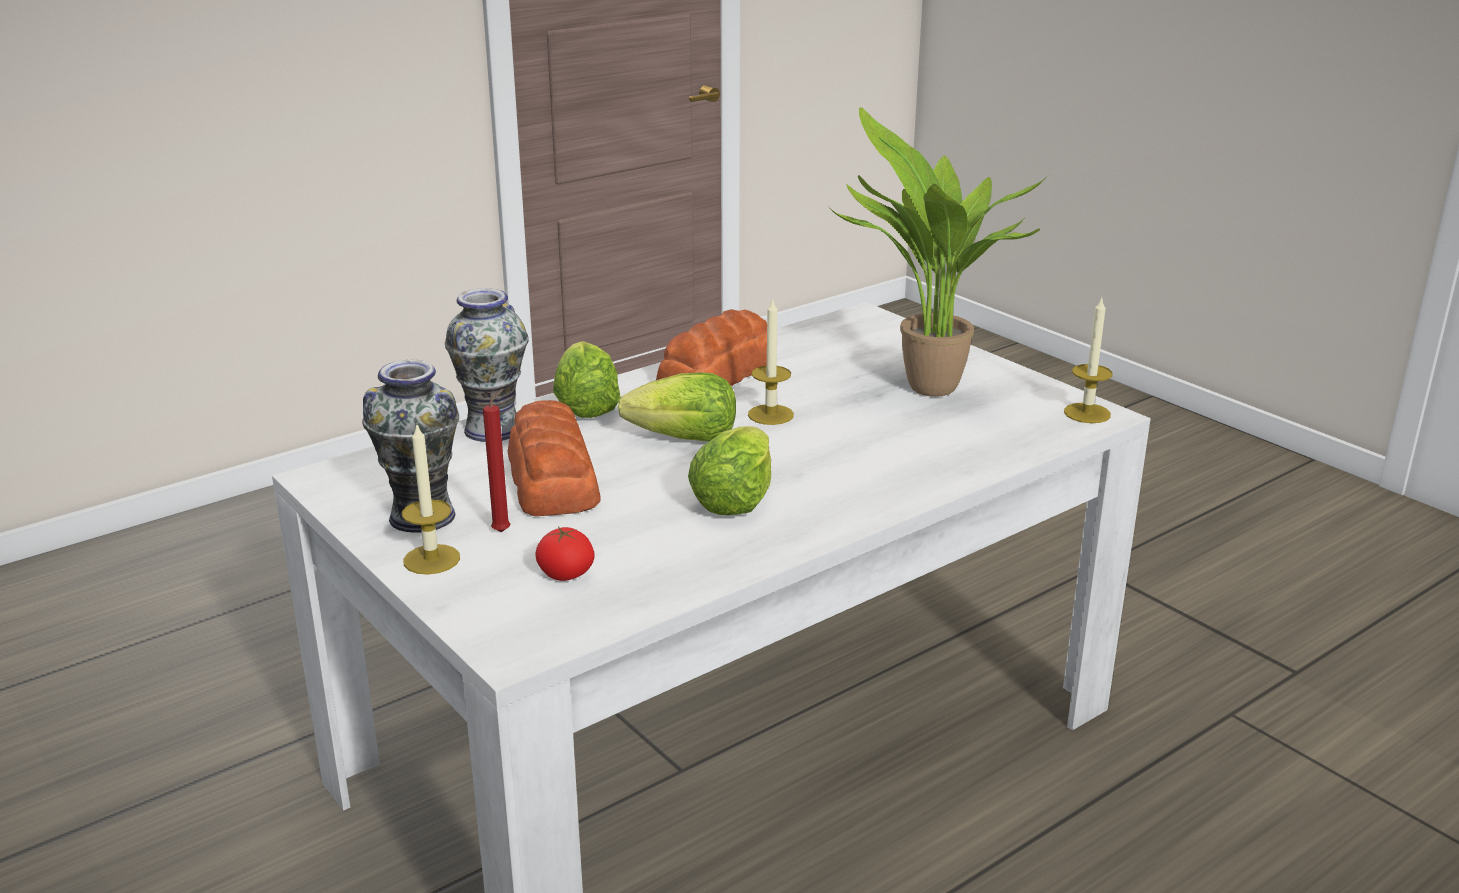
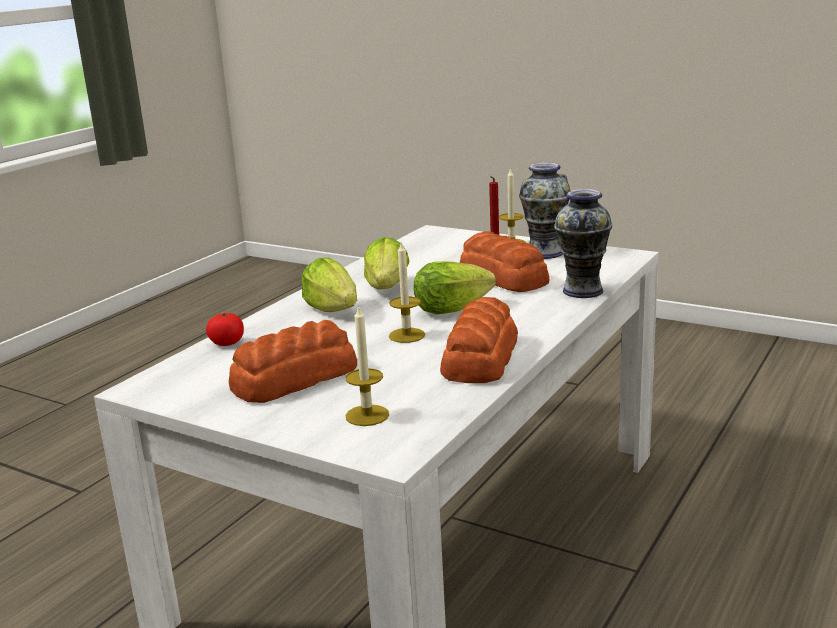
camera: 160 degrees right, 5 degrees down
tomato [535,527,594,581] -> tomato moved to [206,313,244,346]
lettuce [553,341,620,418] -> lettuce moved to [302,258,357,312]
potted plant [829,107,1048,397] -> bread [229,320,357,403]
candle [1064,297,1113,423] -> candle moved to [345,305,389,426]

